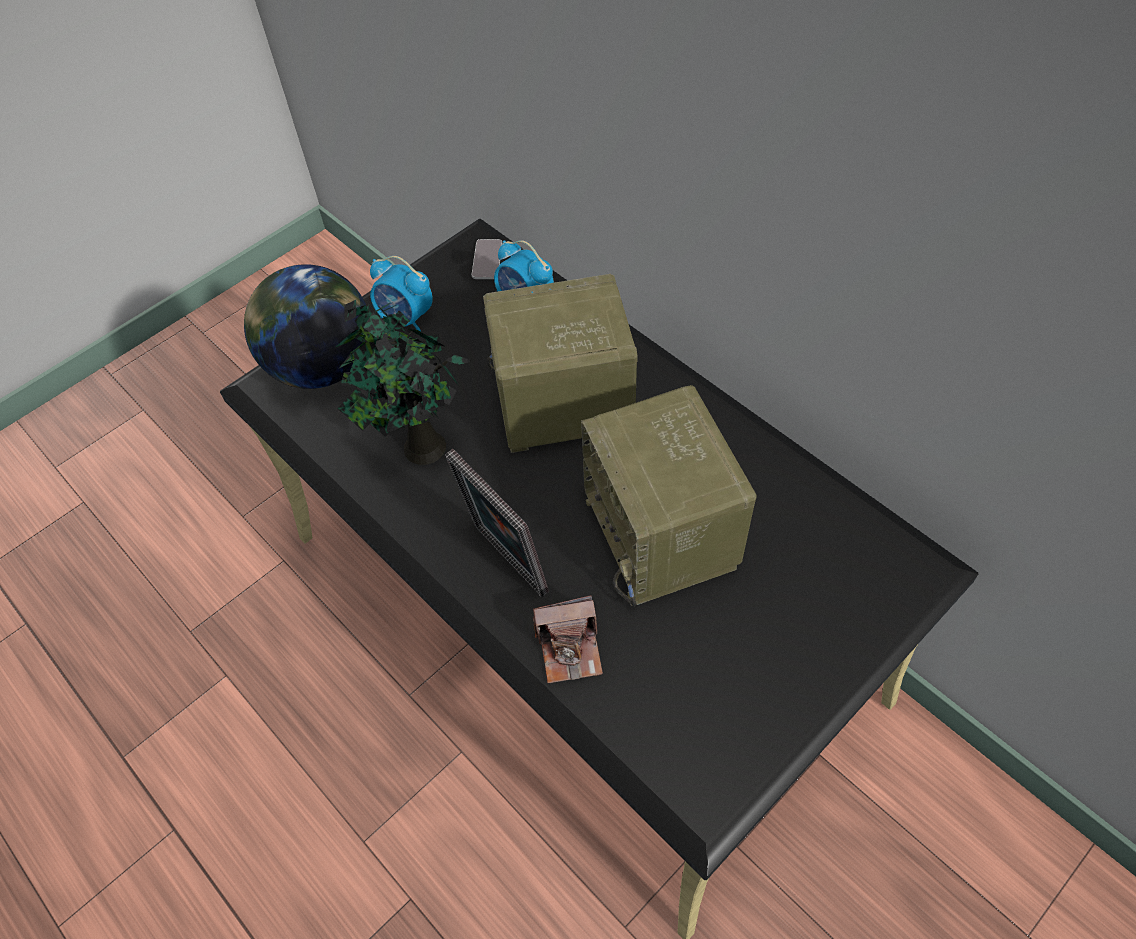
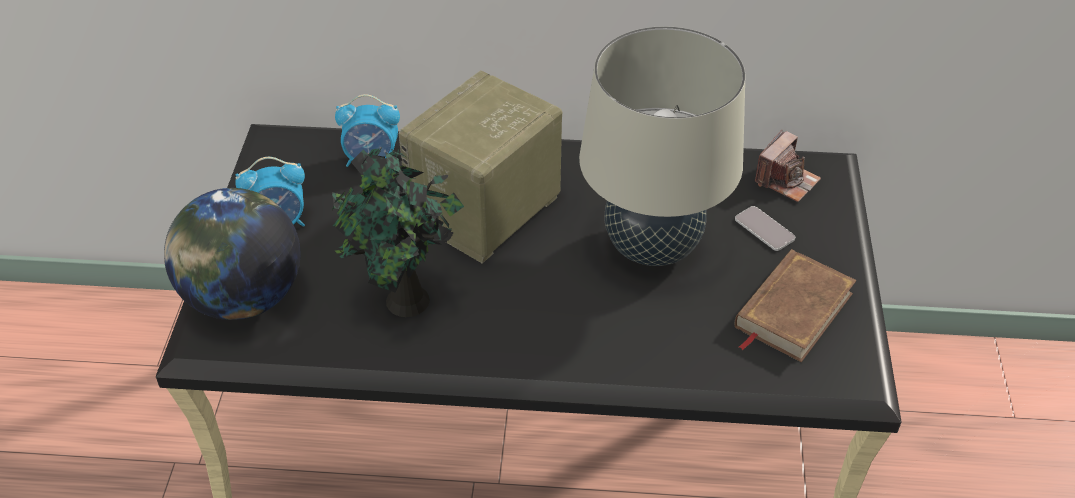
camera: 45 degrees left, 10 degrees down
picture frame [445,449,549,597] -> none
phone [472,239,502,279] -> phone moved to [735,206,795,251]
camera [533,596,603,683] -> camera moved to [755,130,821,202]
radio [581,385,757,607] -> beige table lamp [579,26,745,266]
none -> brown book [735,249,857,362]

